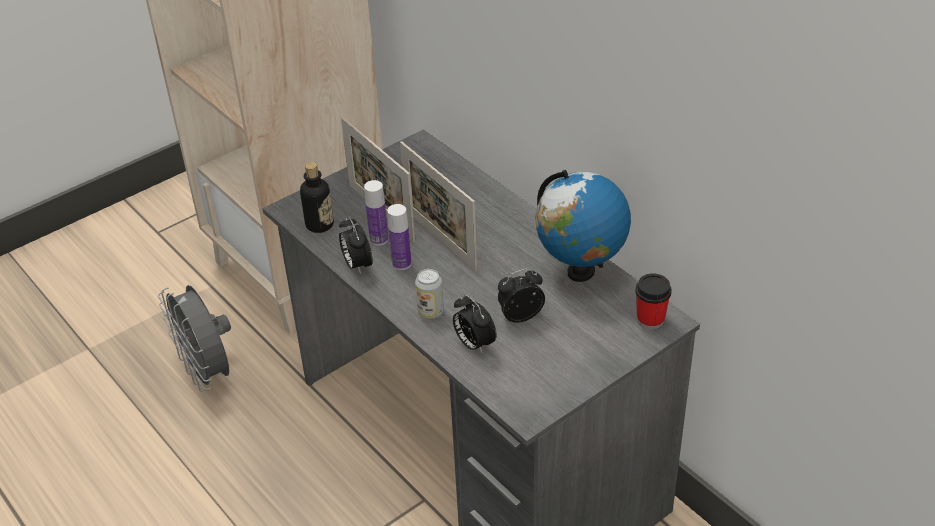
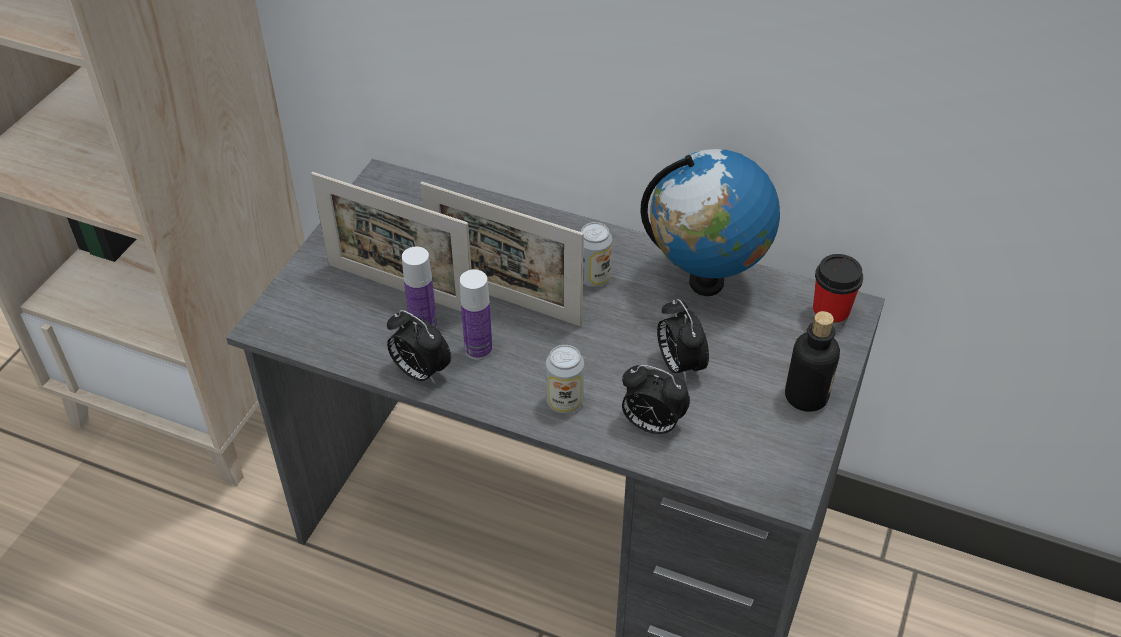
camera: 30 degrees left, 5 degrees up
grey fan [158,285,231,392] -> none
bottle [300,162,334,233] -> bottle moved to [785,311,840,412]
alarm clock [498,268,545,323] -> alarm clock turned 60 degrees counterclockwise [657,299,709,382]
none -> can [581,222,612,287]

